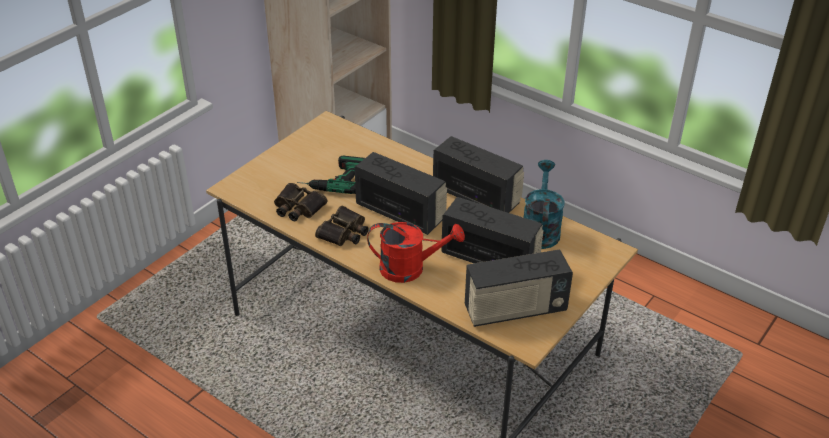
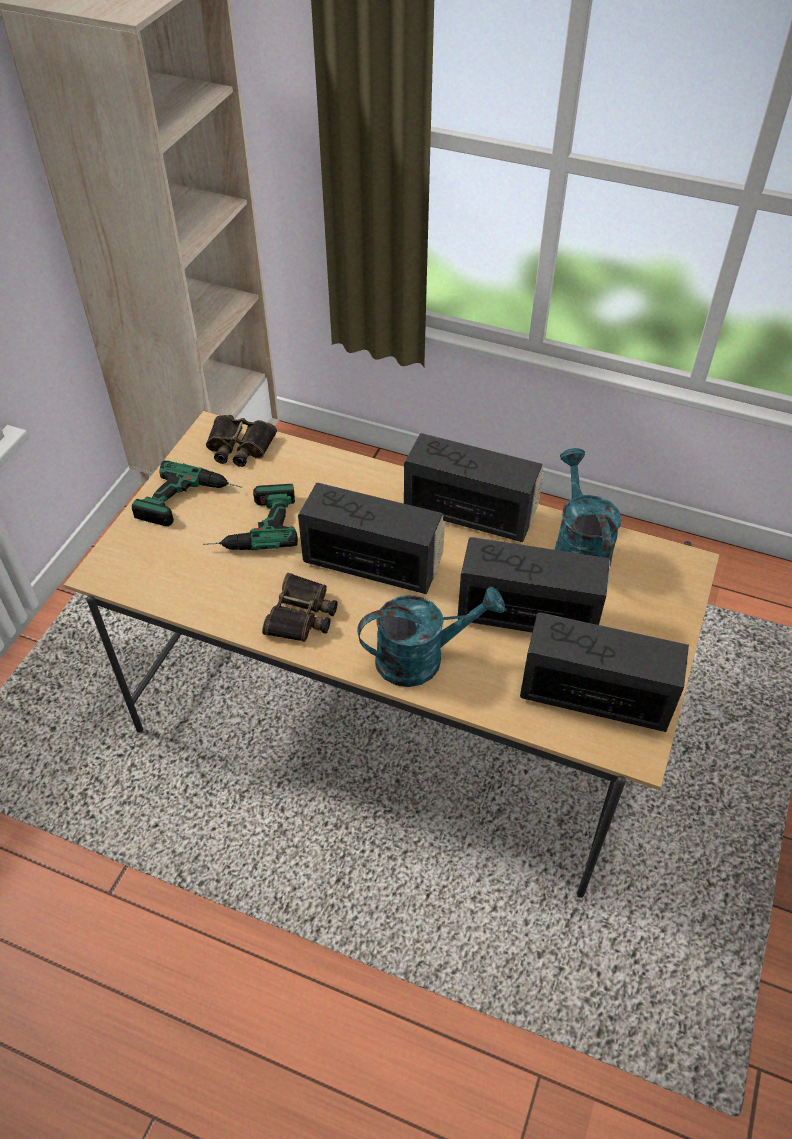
camera: 15 degrees left, 10 degrees up
binoculars [274,183,327,221] -> binoculars moved to [206,415,277,467]
red watering can [367,222,465,283] -> turquoise watering can [357,587,505,687]
radio [465,250,573,327] -> radio turned 135 degrees counterclockwise [520,612,689,732]
none -> power drill [132,460,243,526]

